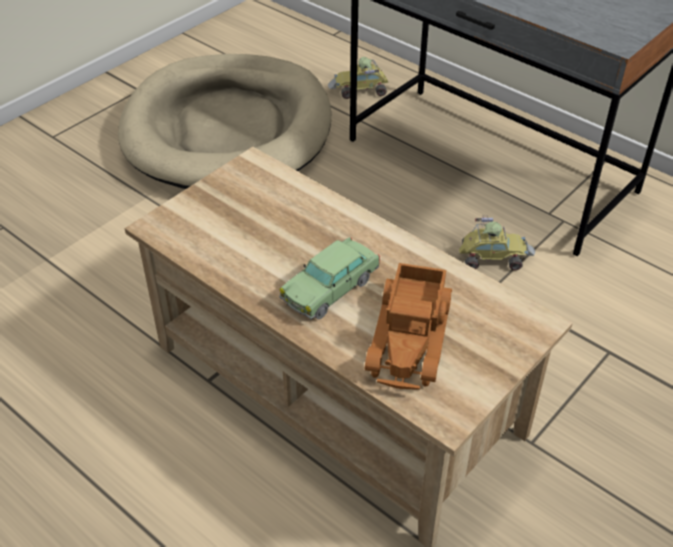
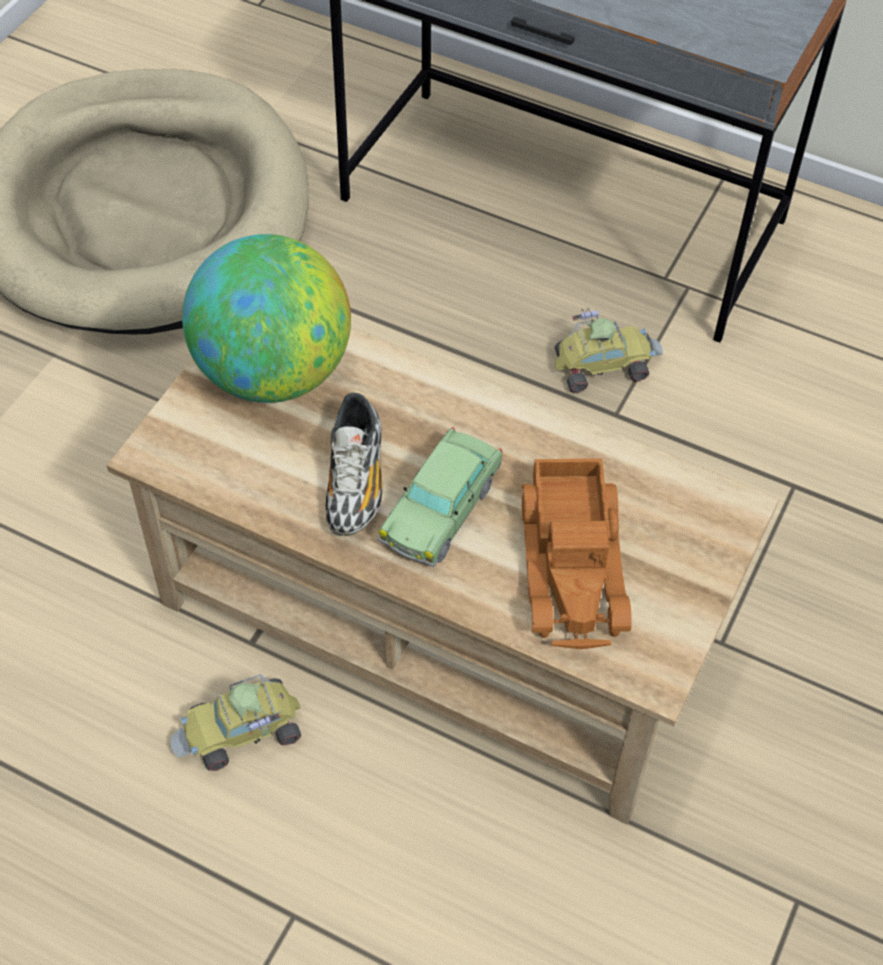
camera: 15 degrees left, 10 degrees up
toy car [328,57,389,99] -> toy car moved to [171,674,301,771]
none -> globe [182,234,351,403]
none -> shoe [326,393,383,536]

